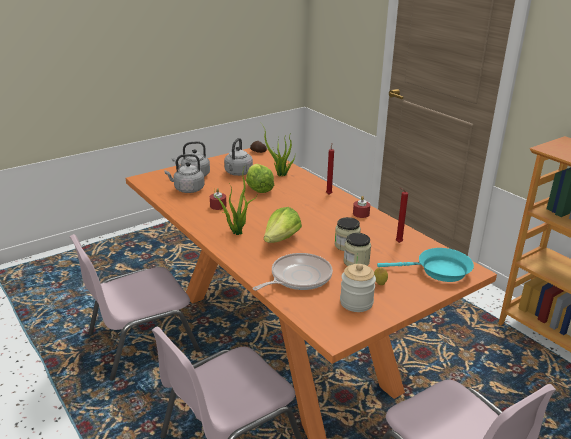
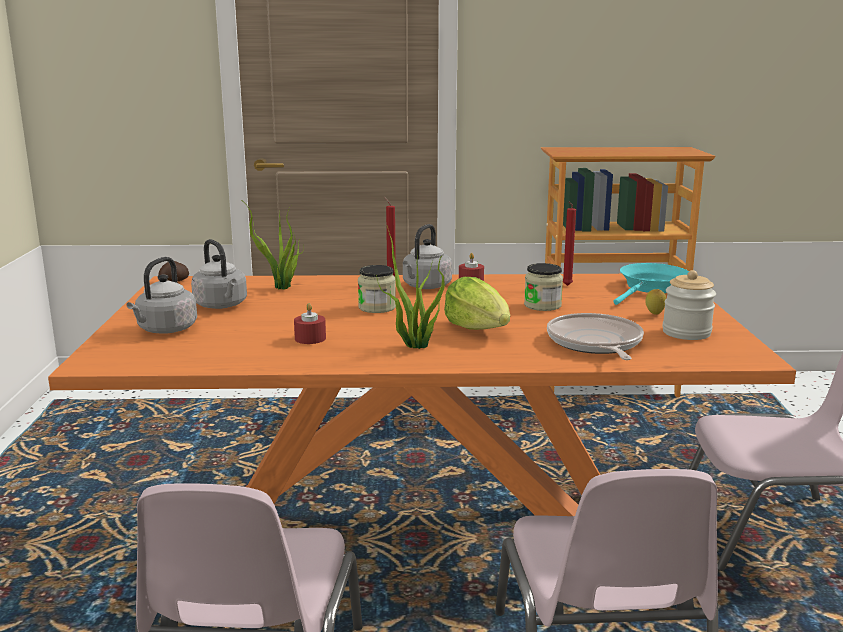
camera: 55 degrees left, 10 degrees down
grey kettle [164,154,205,193] -> grey kettle moved to [403,224,452,289]
lettuce [246,164,274,193] -> none
jar [343,233,371,266] -> jar moved to [358,265,396,313]

